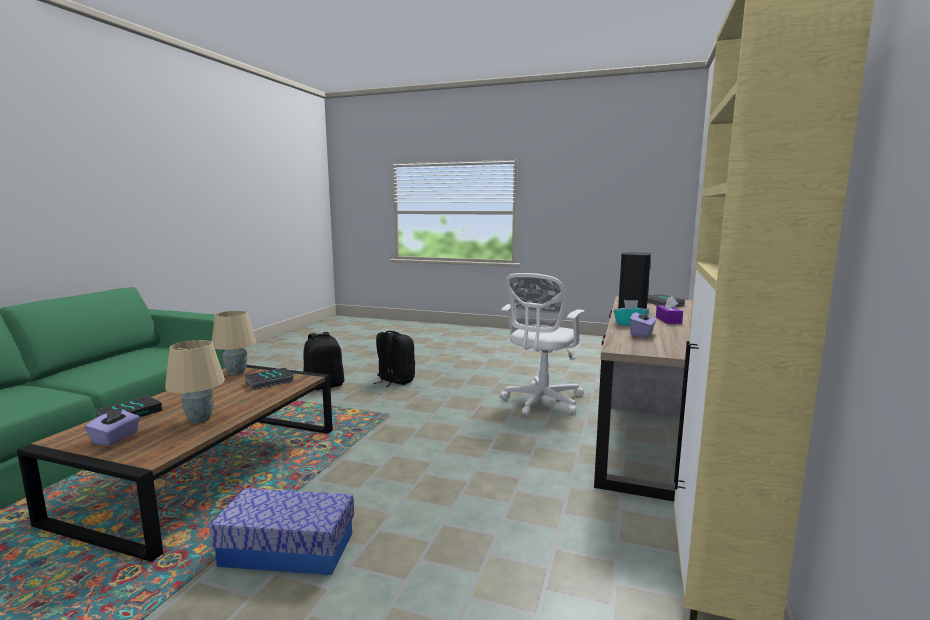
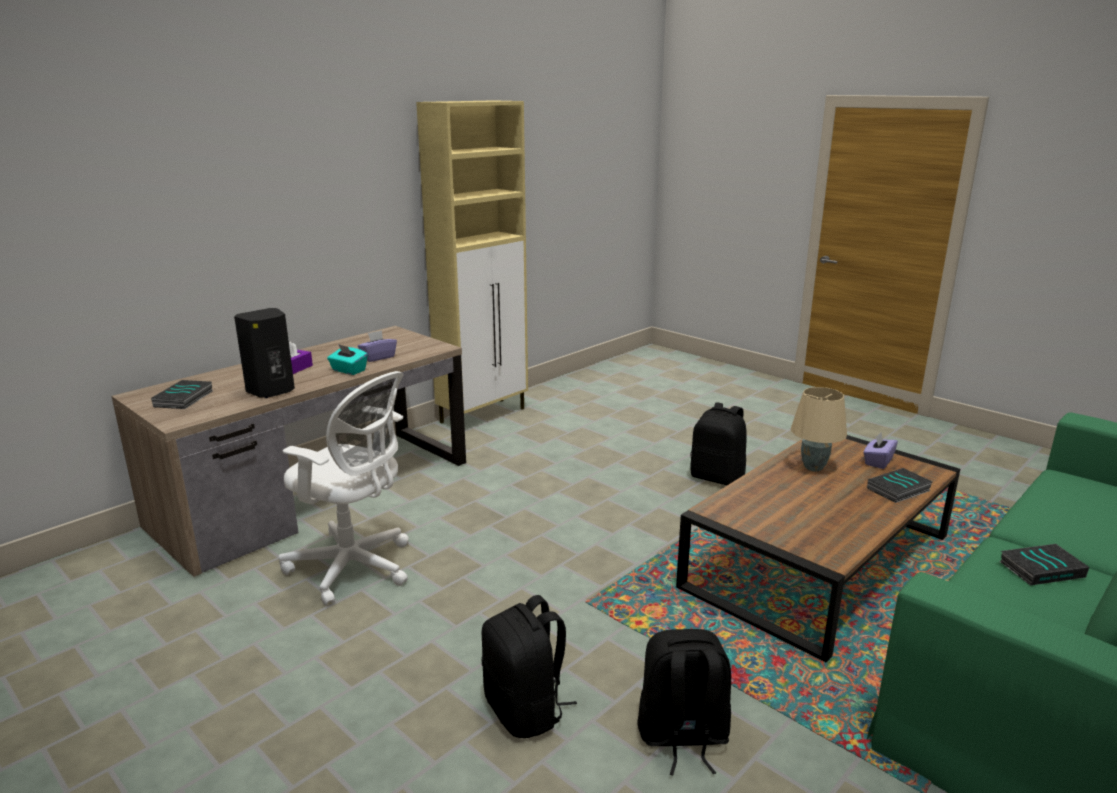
camera: 155 degrees left, 10 degrees up
storage box [209,488,354,575] -> black backpack [690,402,747,485]
beige table lamp [212,311,256,375] -> none
book [245,368,294,390] -> book moved to [999,544,1089,586]
white office chair [500,273,585,416] -> white office chair turned 60 degrees clockwise [278,371,409,606]

